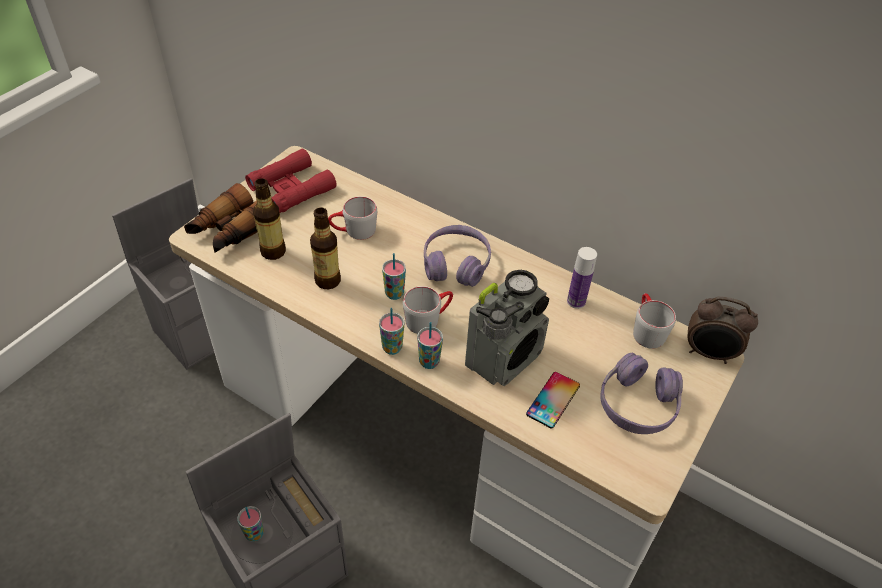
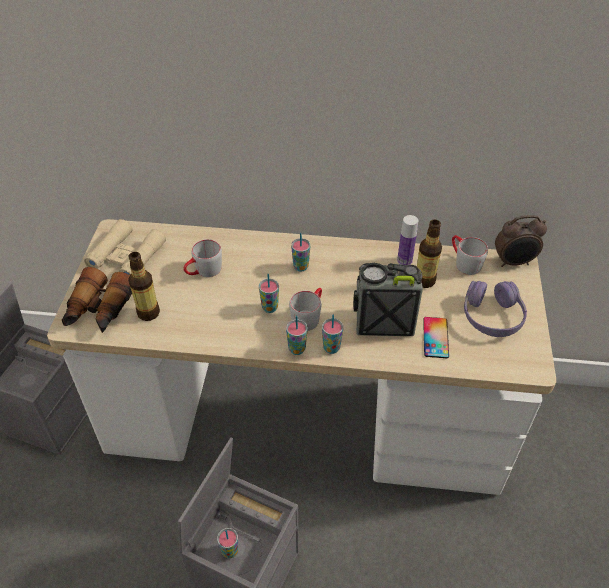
camera: 25 degrees left, 0 degrees up
red binoculars [245,149,337,213] -> beige binoculars [84,219,166,275]
bottle [310,207,341,289] -> bottle moved to [417,220,442,288]
purple headphones [424,225,491,287] -> cup [291,233,310,272]
radio [465,270,549,386] -> radio turned 105 degrees counterclockwise [354,263,423,336]

